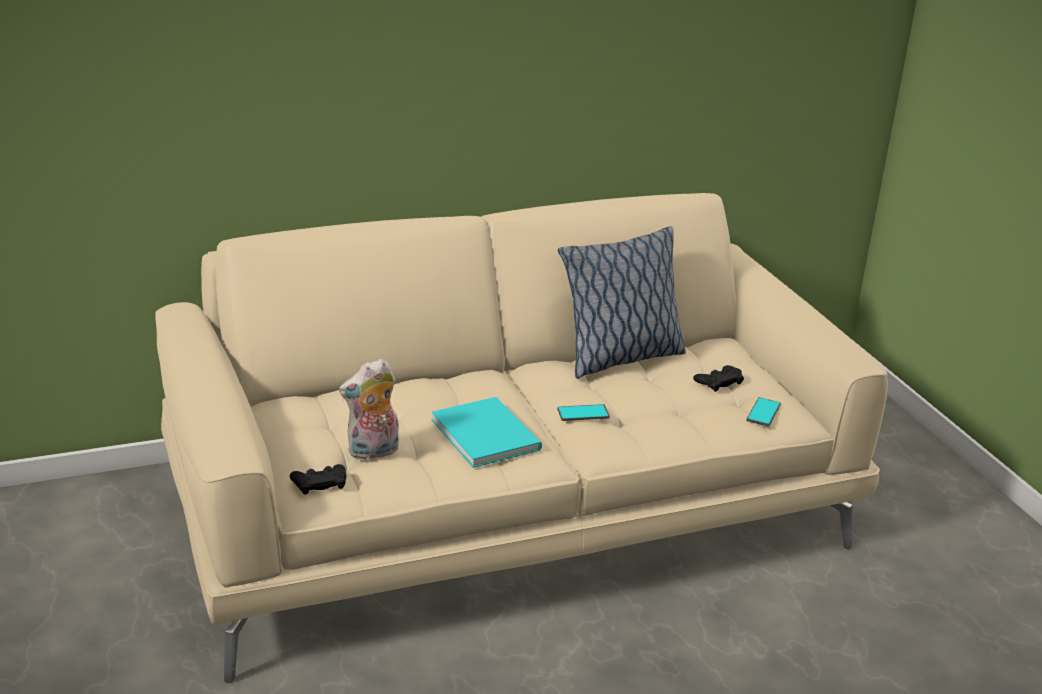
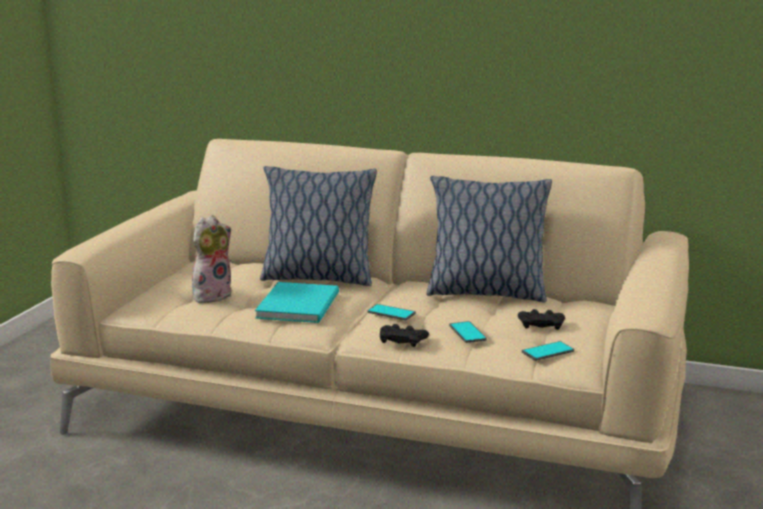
camera: 40 degrees right, 10 degrees down
black game controller [290,464,346,495] -> black game controller moved to [380,324,429,347]
plush toy [339,358,399,461] -> plush toy turned 120 degrees clockwise [192,215,232,303]
none -> pillow [260,166,377,286]
none -> phone [449,321,487,343]

